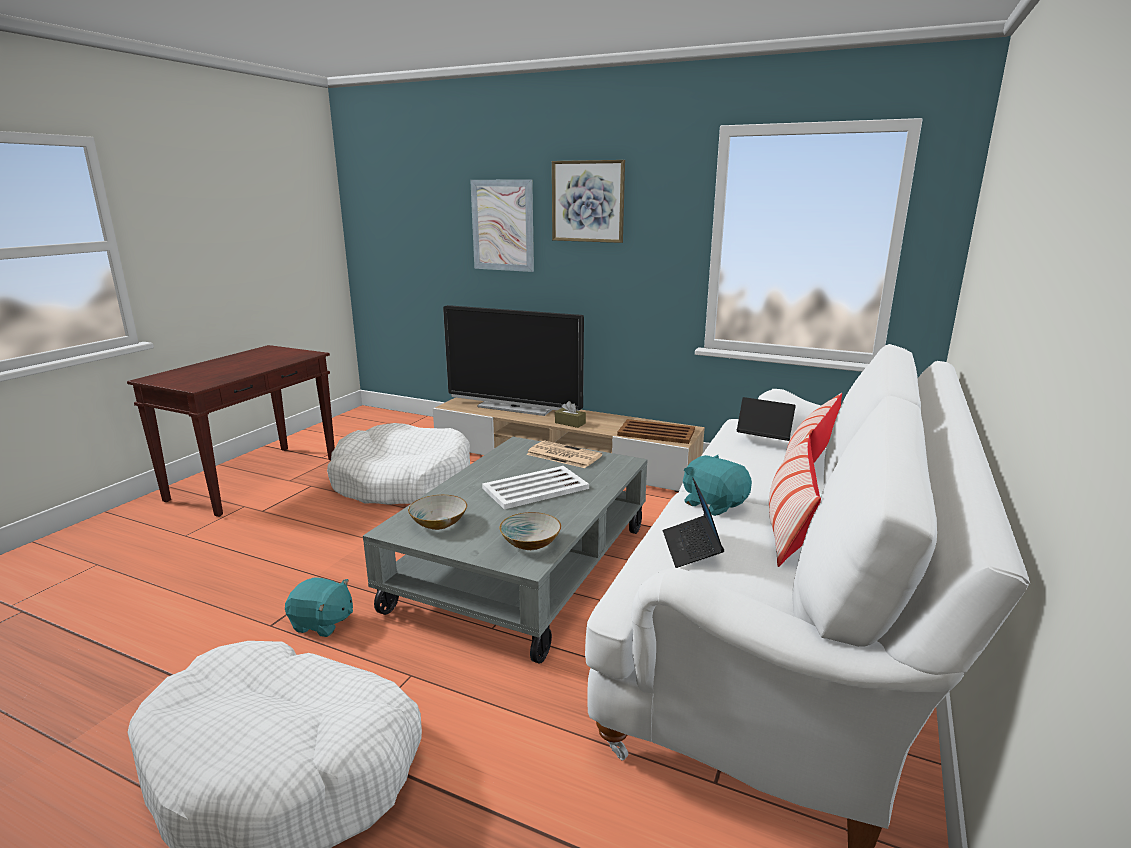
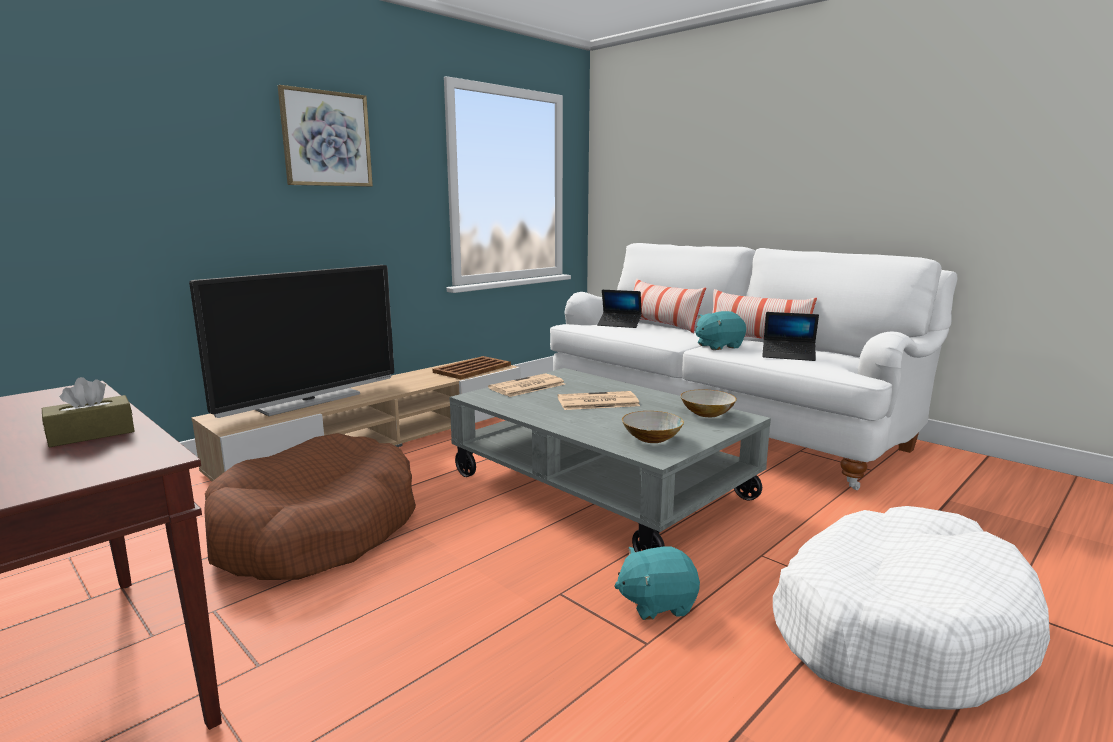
camera: 70 degrees left, 5 degrees down
turquoise plush toy [285,577,353,637] -> turquoise plush toy turned 135 degrees counterclockwise [614,547,700,620]
white dog bed [327,423,470,505] -> brown dog bed [204,433,416,580]
picture [470,179,534,272] -> none
white tray [482,466,589,509] -> newspaper [558,391,640,410]
brown tissue box [555,401,586,428] -> brown tissue box moved to [42,377,135,447]
laptop [737,397,796,441] -> laptop turned 120 degrees counterclockwise [597,290,642,328]

